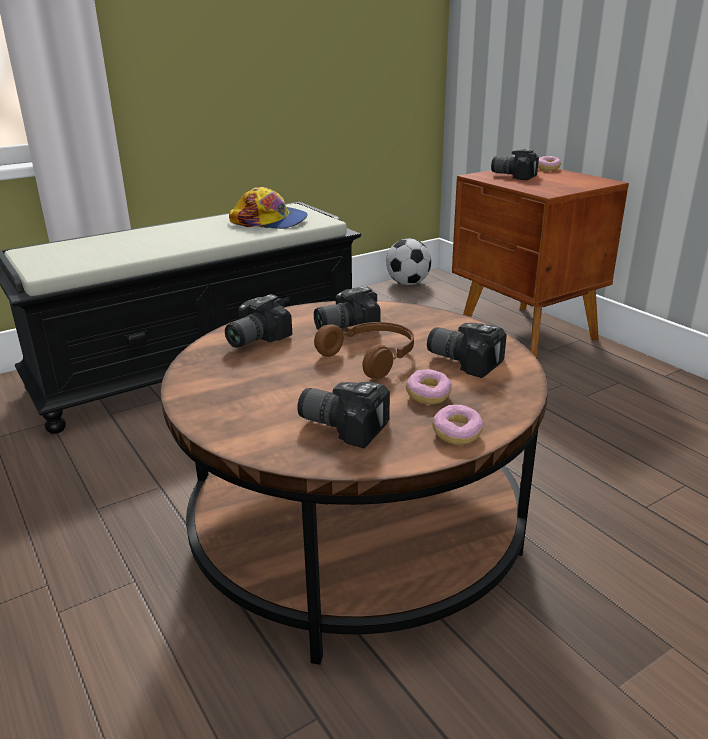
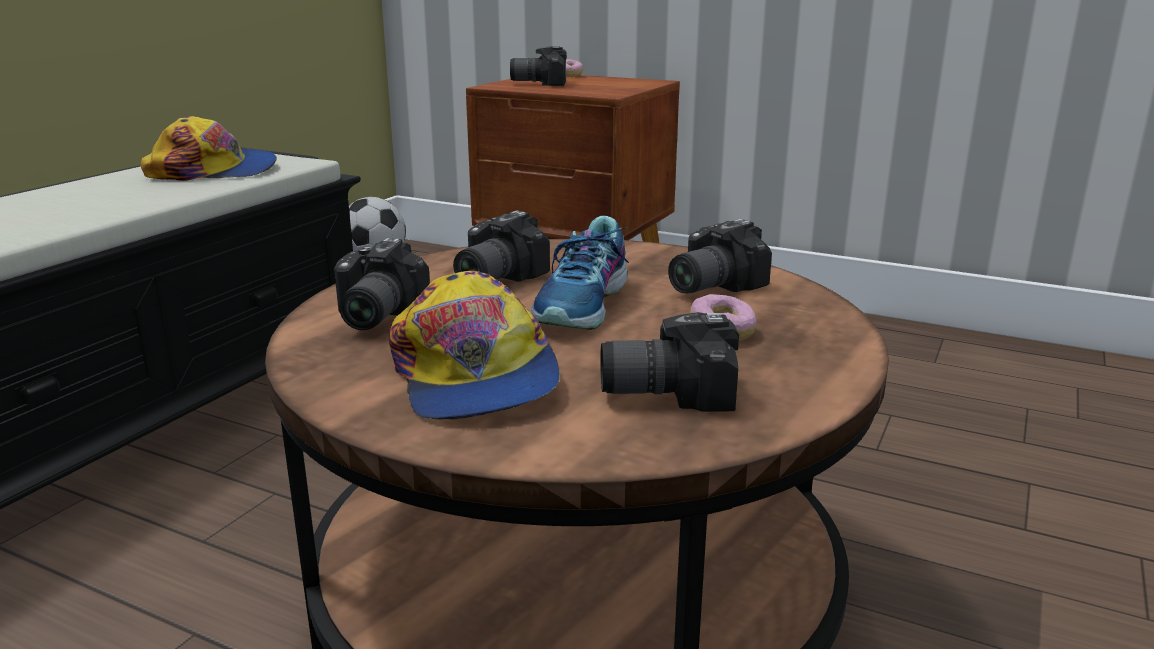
camera: 30 degrees left, 5 degrees down
brown headphones [314,322,414,379] -> shoe [531,216,629,330]
camera [427,323,507,378] -> camera turned 45 degrees counterclockwise [668,219,772,294]
donut [432,405,483,445] -> none
none -> cap [389,271,560,420]

